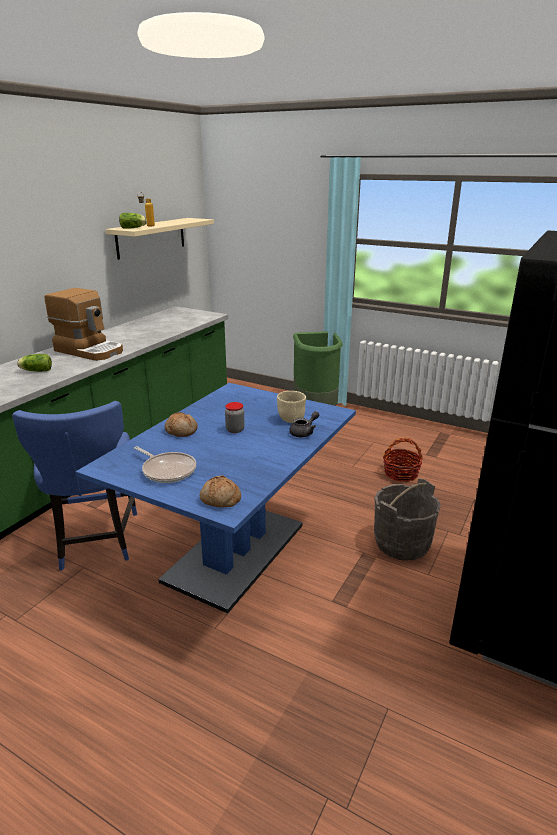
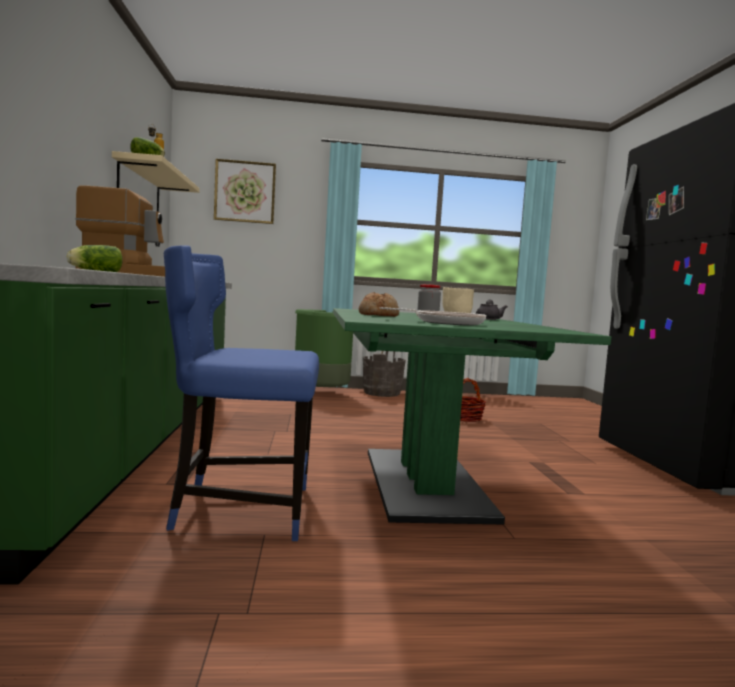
camera: 35 degrees left, 20 degrees down
blue chair [12,401,137,571] -> blue chair turned 135 degrees clockwise [164,245,319,541]
blue dining table [76,383,356,613] -> green dining table [333,308,611,524]
bread [200,475,241,508] -> none
grey bucket [374,479,441,561] -> grey bucket moved to [363,351,406,397]
none -> picture [214,159,276,224]

